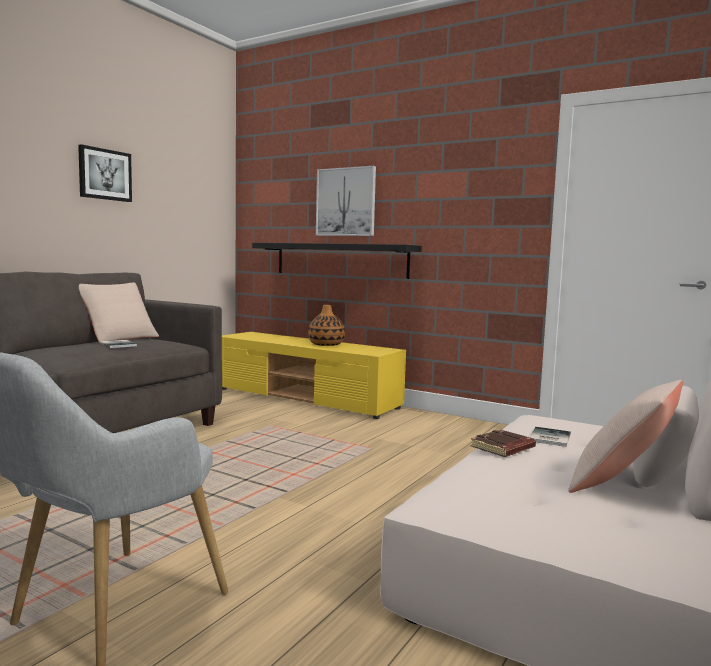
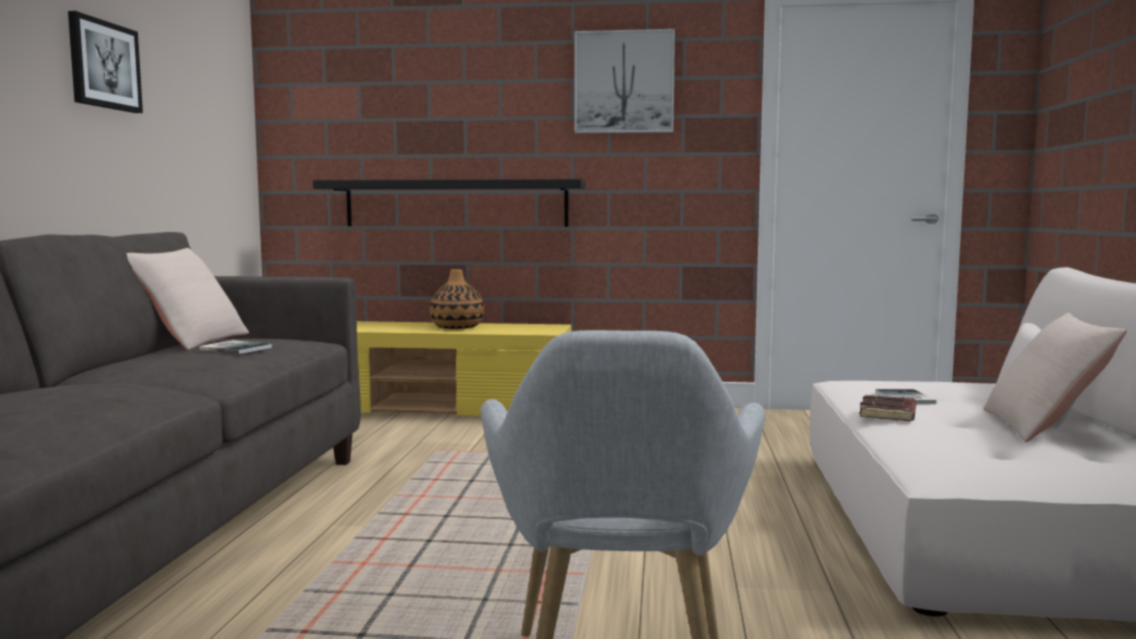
camera: 25 degrees left, 0 degrees up
picture [316,166,376,236] -> picture moved to [574,29,675,133]

